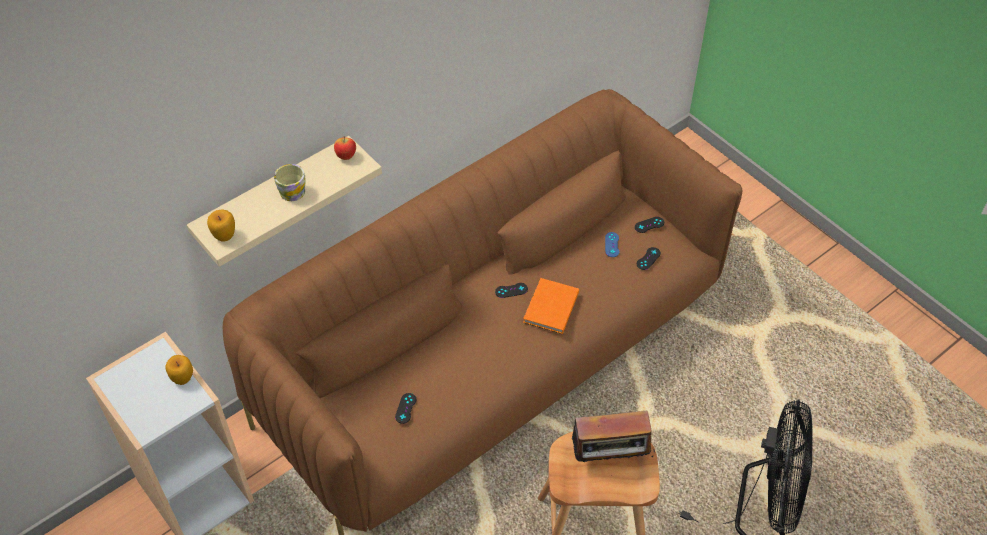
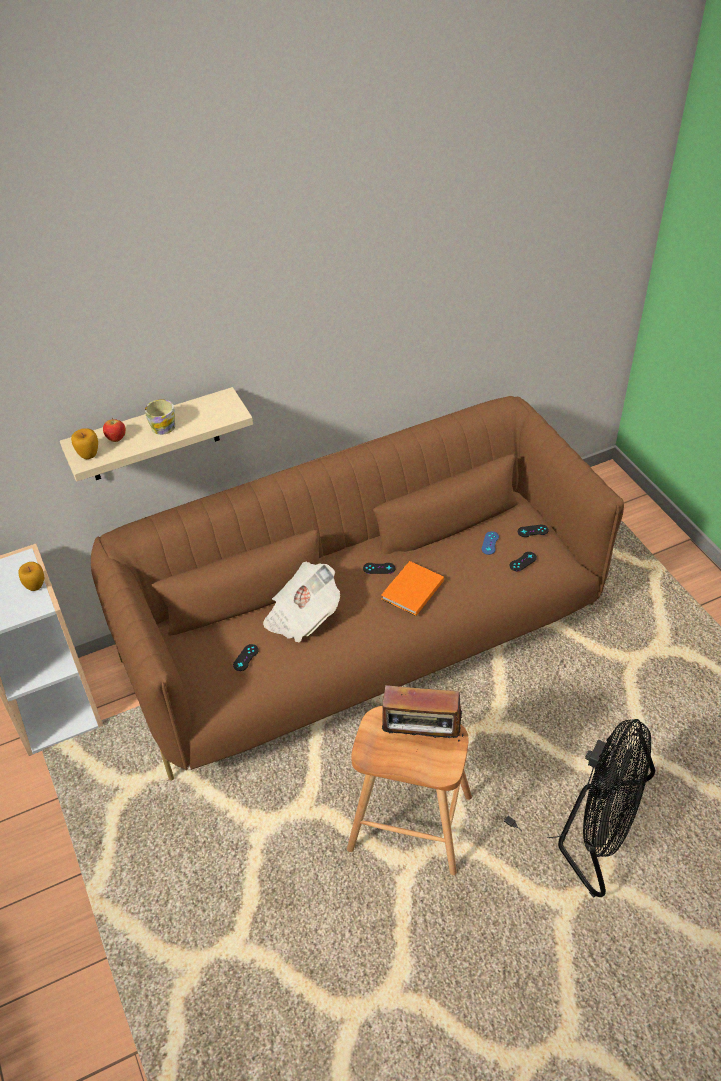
camera: 15 degrees right, 5 degrees down
apple [334,136,356,160] -> apple moved to [103,417,126,442]
none -> newspaper [263,562,340,642]

